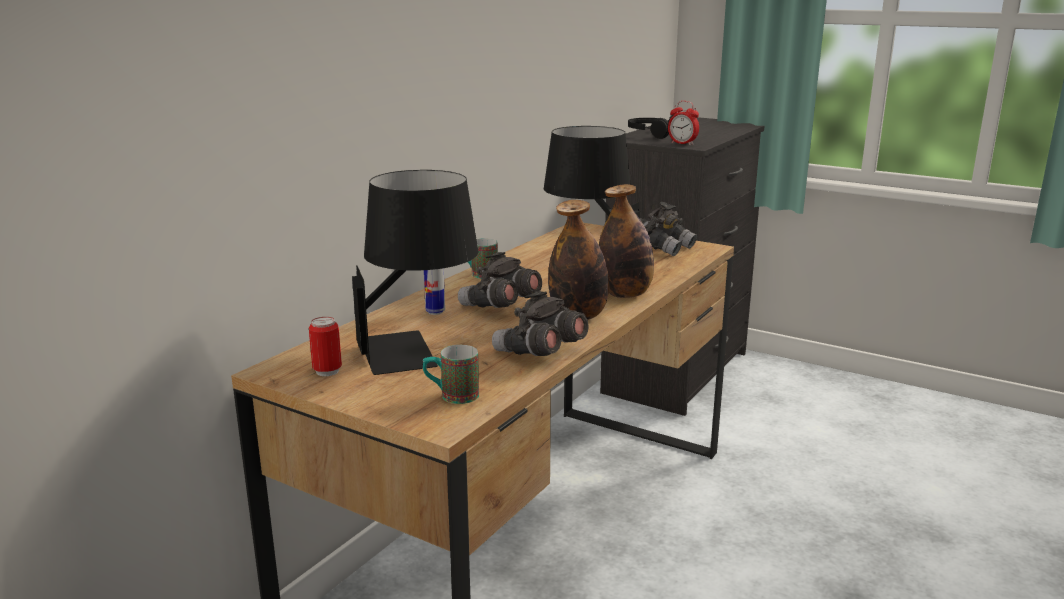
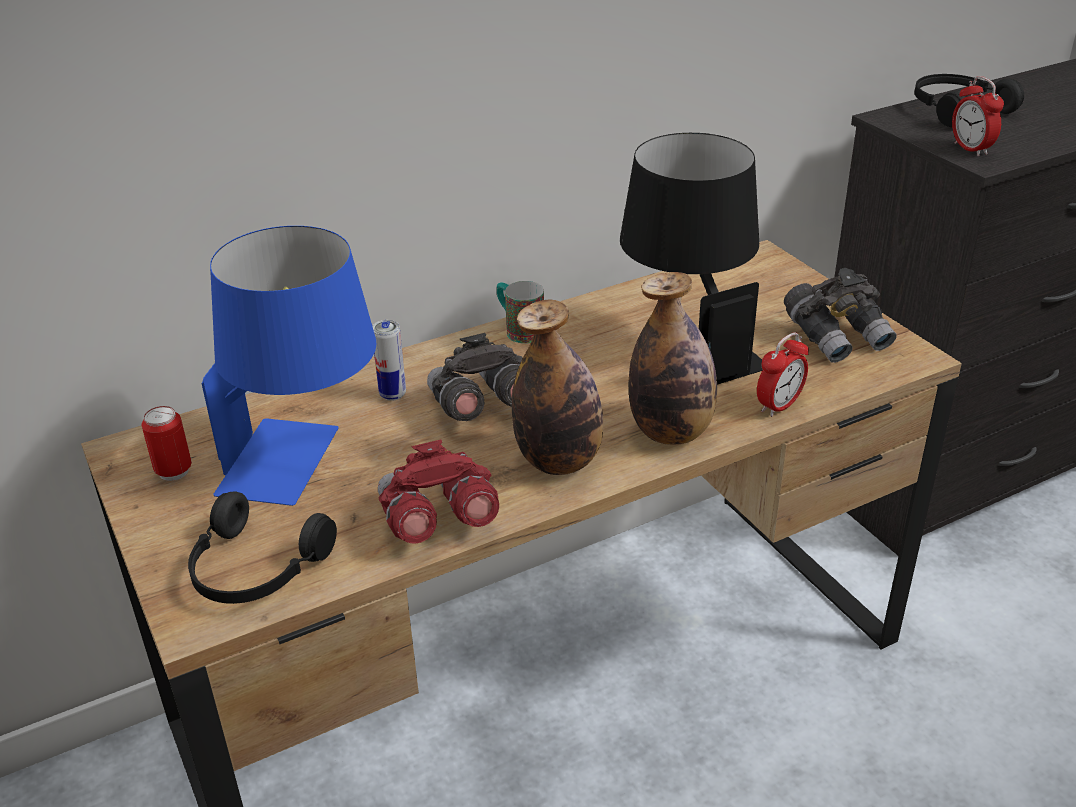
camera: 30 degrees right, 15 degrees up
black table lamp [352,170,478,375] -> blue table lamp [202,226,376,506]
mug [423,345,479,404] -> black headphones [188,492,337,604]
grey binoculars [492,291,589,356] -> red binoculars [378,439,499,544]
none -> alarm clock [757,332,809,417]

